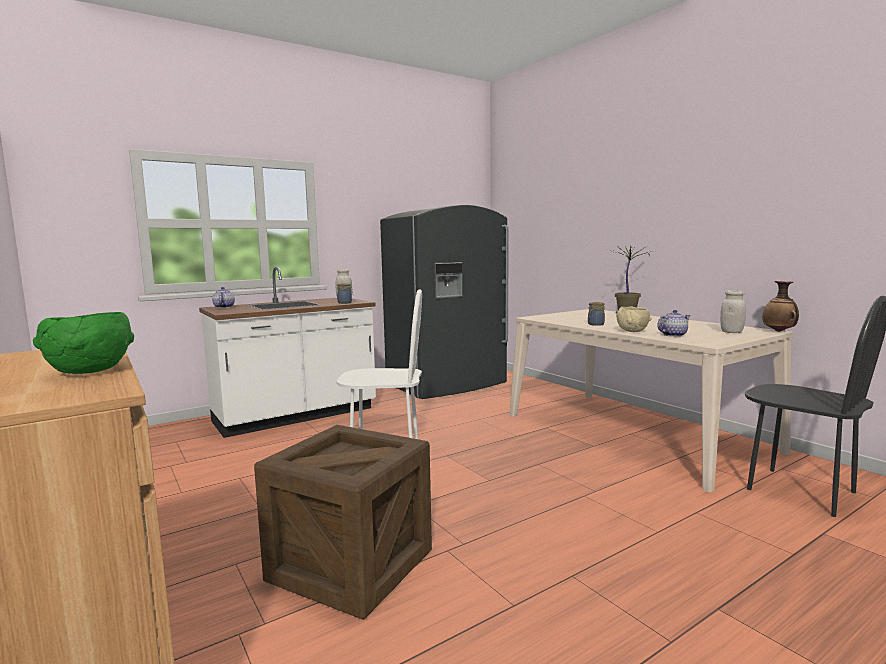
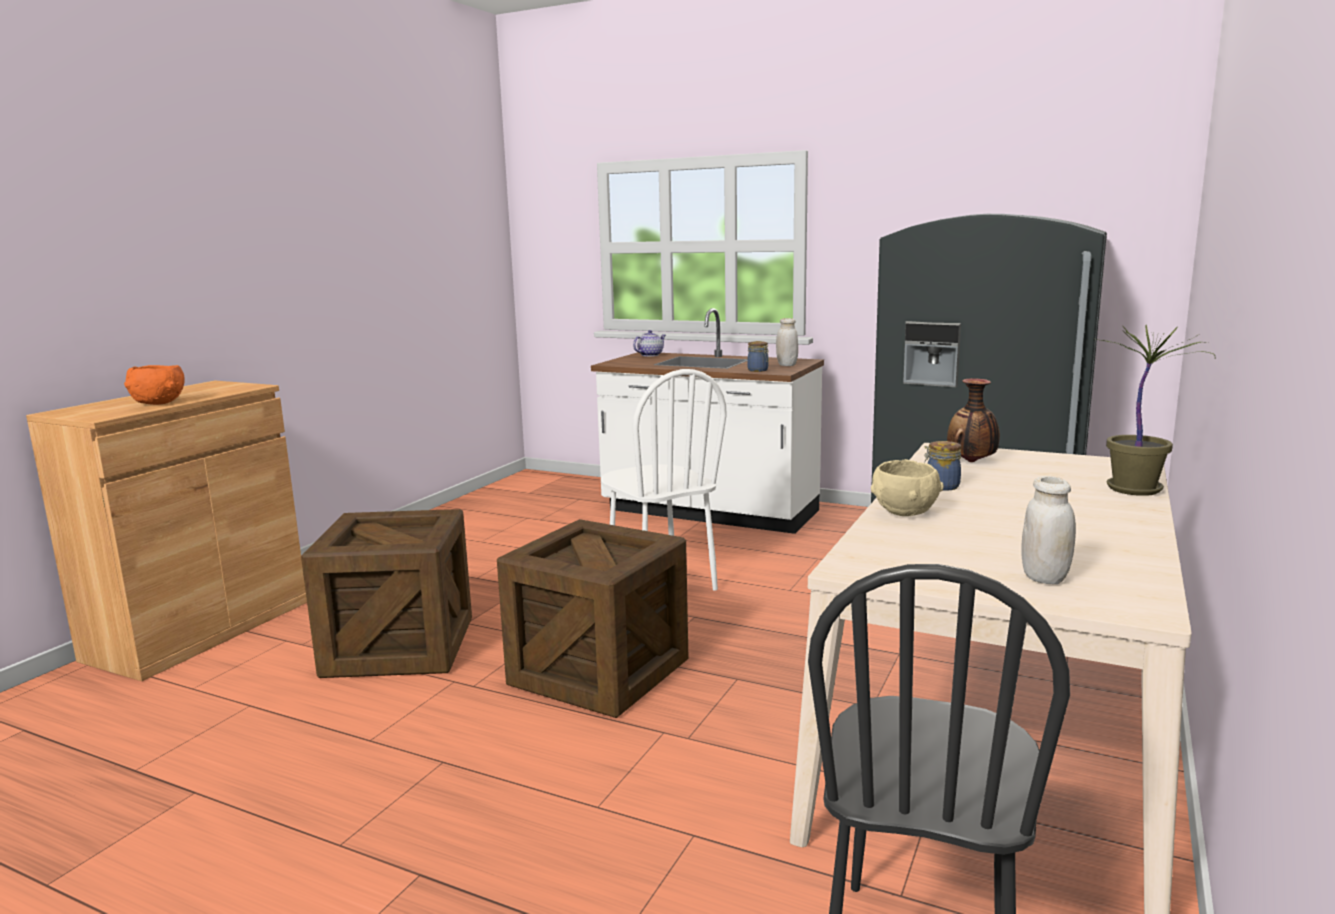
camera: 60 degrees right, 5 degrees up
green bowl [33,312,134,374] -> orange bowl [124,365,185,405]
teapot [657,310,691,337] -> none
vase [762,281,799,332] -> vase moved to [947,378,1000,462]
none -> crate [497,519,688,718]

